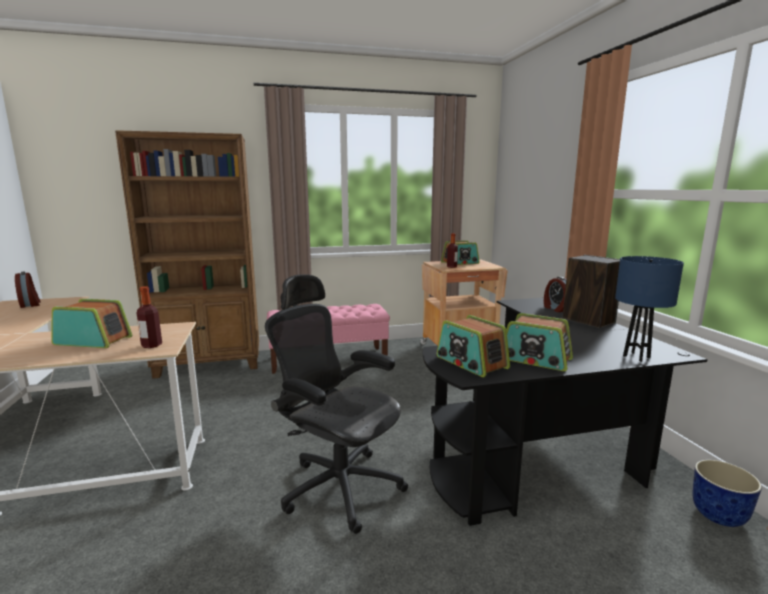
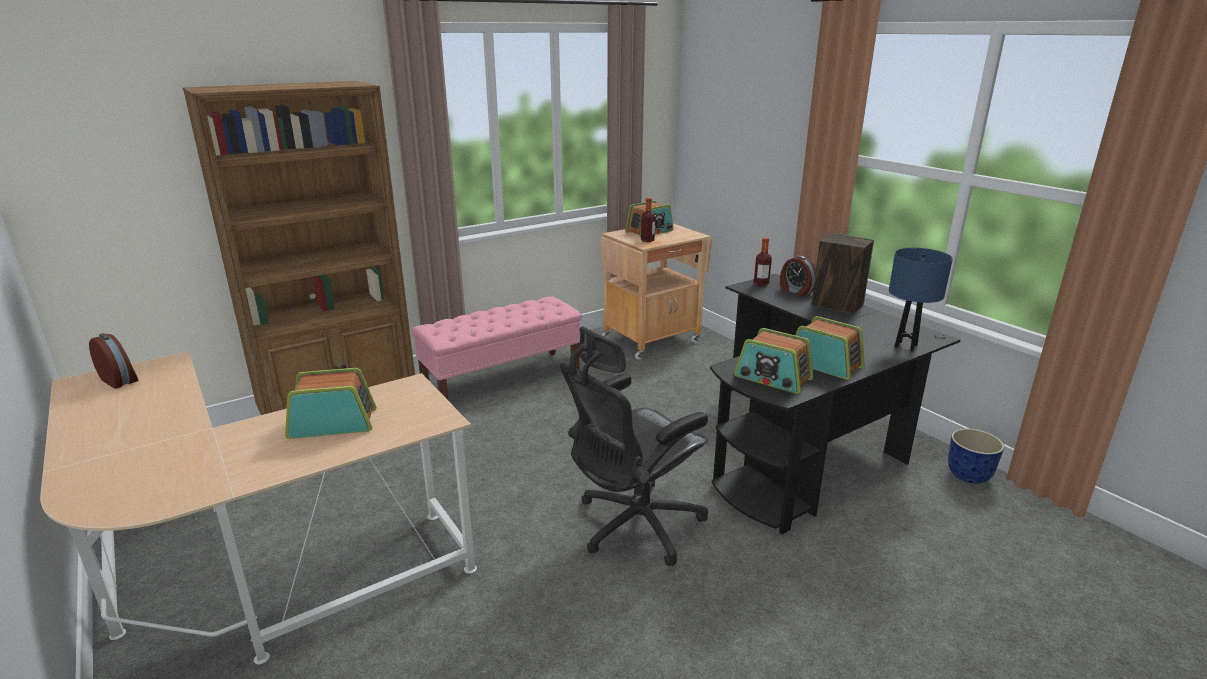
camera: 20 degrees left, 10 degrees up
bottle [137,286,162,348] -> bottle moved to [754,238,772,286]
office chair [265,274,408,534] -> office chair turned 60 degrees counterclockwise [560,326,708,566]
radio [506,313,573,371] -> radio turned 150 degrees counterclockwise [795,316,865,380]

